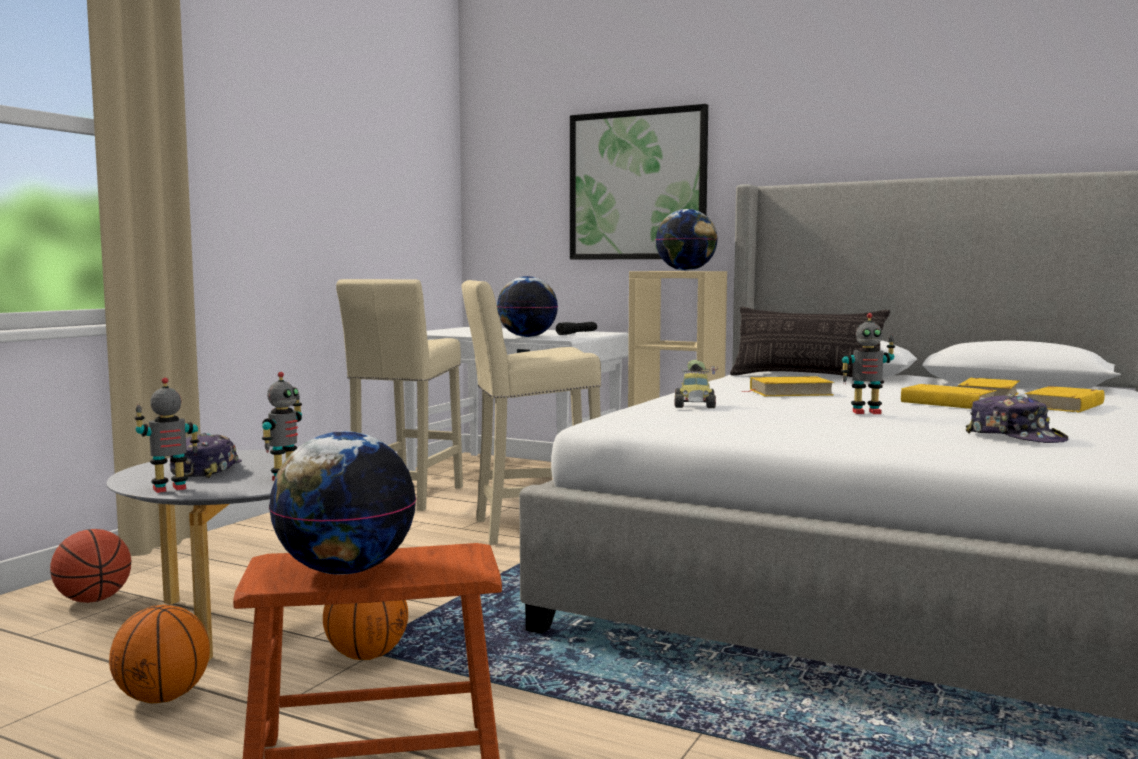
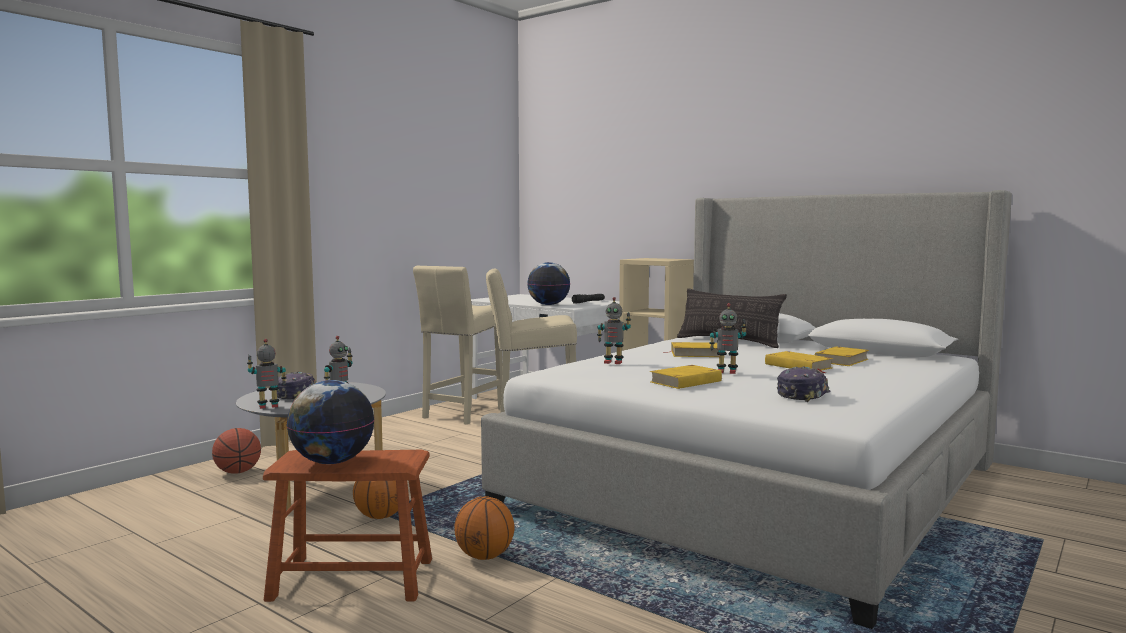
camera: 10 degrees right, 0 degrees up
basketball [109,605,210,703] -> basketball moved to [454,496,515,560]
picture [570,104,708,260] -> none
globe [656,209,718,271] -> none
toy car [675,360,718,408] -> toy robot [597,297,631,364]
cap [966,394,1068,443] -> cap turned 120 degrees counterclockwise [777,367,830,402]
yellow book [1024,386,1105,413] -> yellow book moved to [650,365,722,389]

